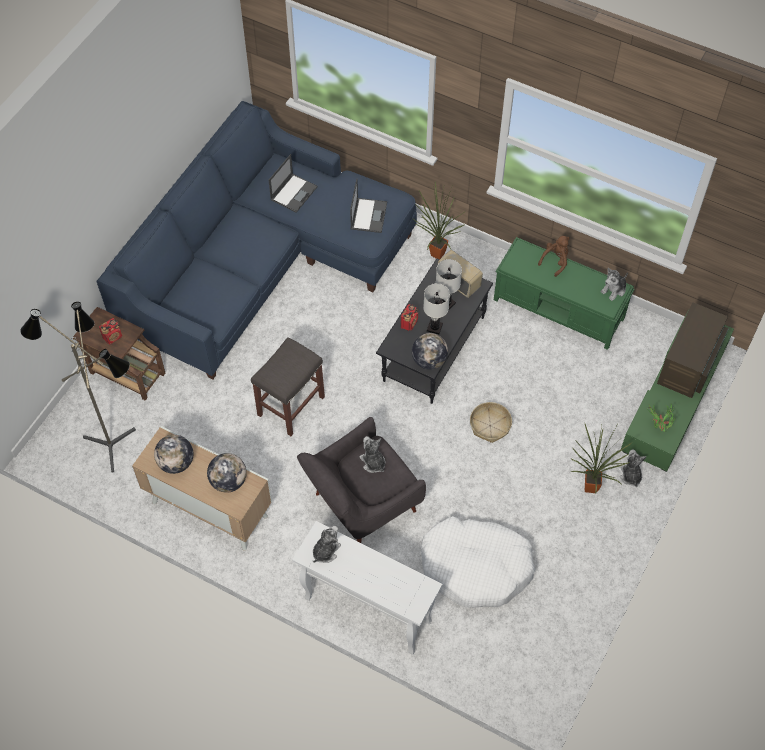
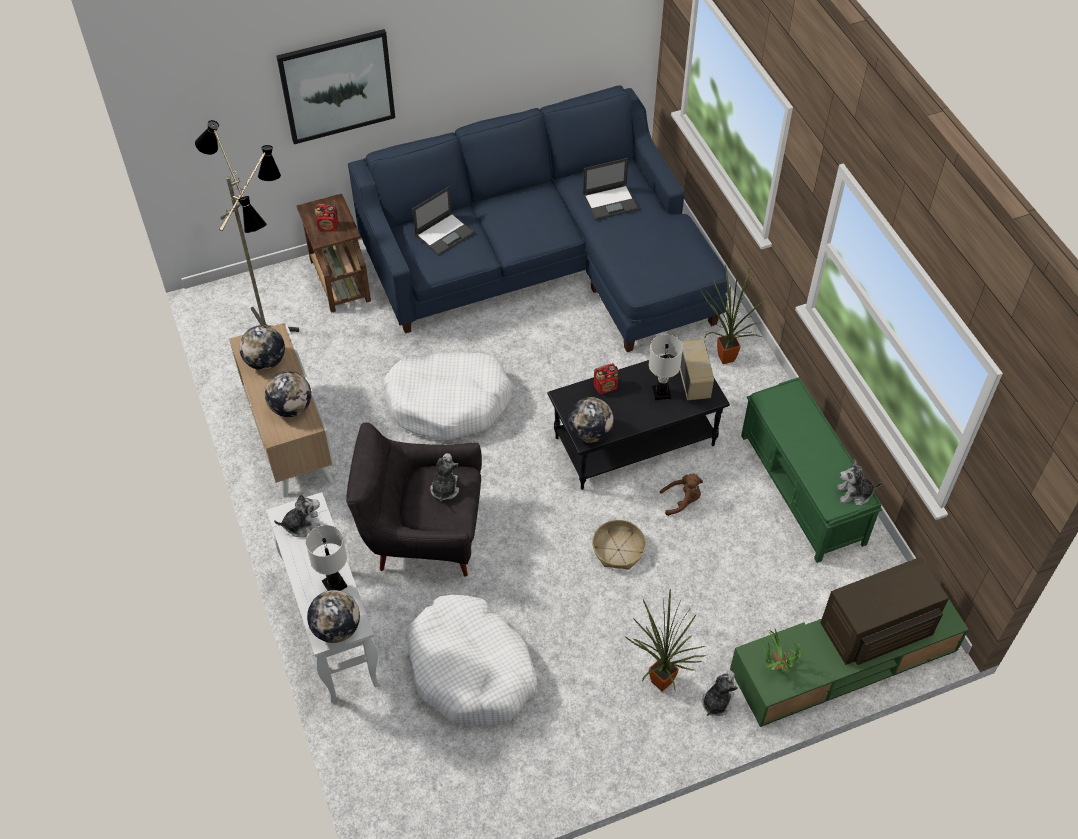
camera: 40 degrees right, 5 degrees down
grey stool [251,337,325,436] -> white dog bed [383,352,512,440]
laptop [350,179,387,233] -> laptop moved to [412,186,475,256]
white table lamp [423,283,450,334] -> white table lamp moved to [306,525,347,591]
brown plush toy [538,236,570,277] -> brown plush toy moved to [660,474,703,516]
none -> picture [276,29,395,144]
none -> globe [307,590,360,643]

